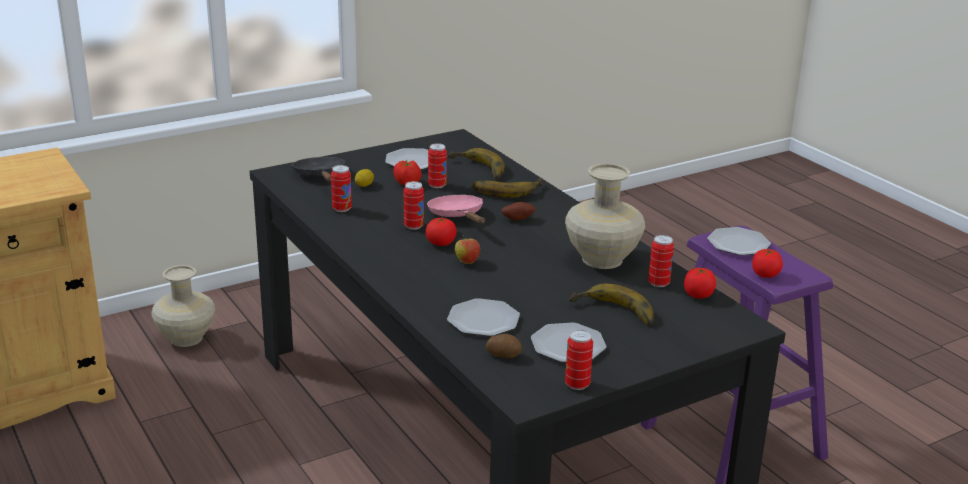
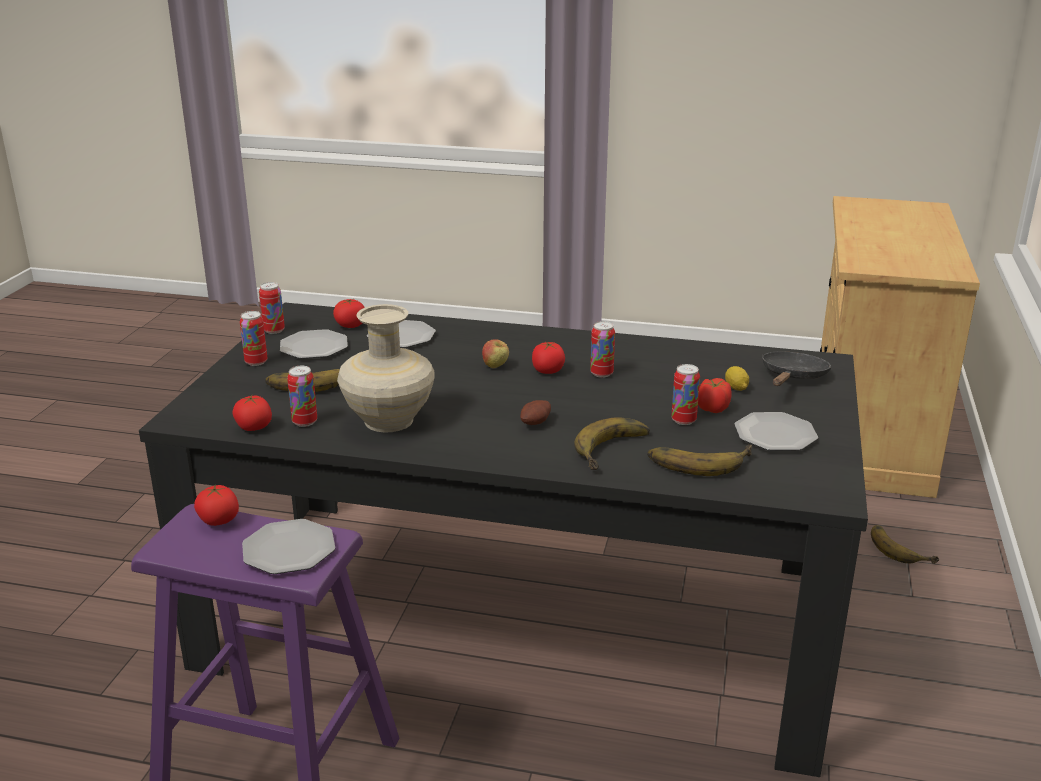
camera: 135 degrees right, 0 degrees up
beige vase [152,265,215,347] -> banana [871,525,939,564]
black frying pan [292,157,345,182] -> black frying pan turned 90 degrees counterclockwise [762,352,831,386]
can [331,165,352,212] -> can moved to [240,311,268,366]
pink frying pan [427,195,485,224] -> none
potato [486,334,522,358] -> tomato [333,299,365,328]

